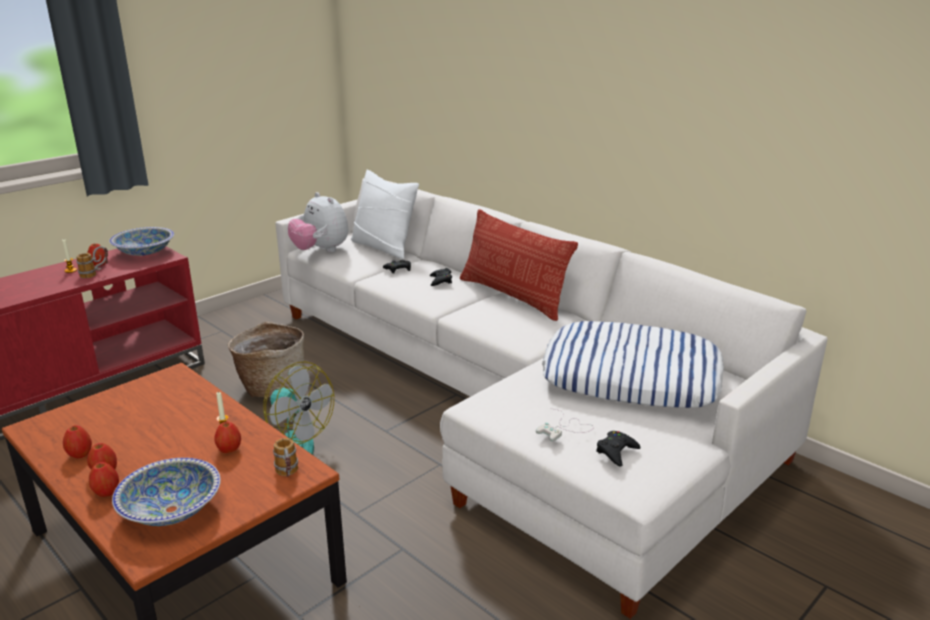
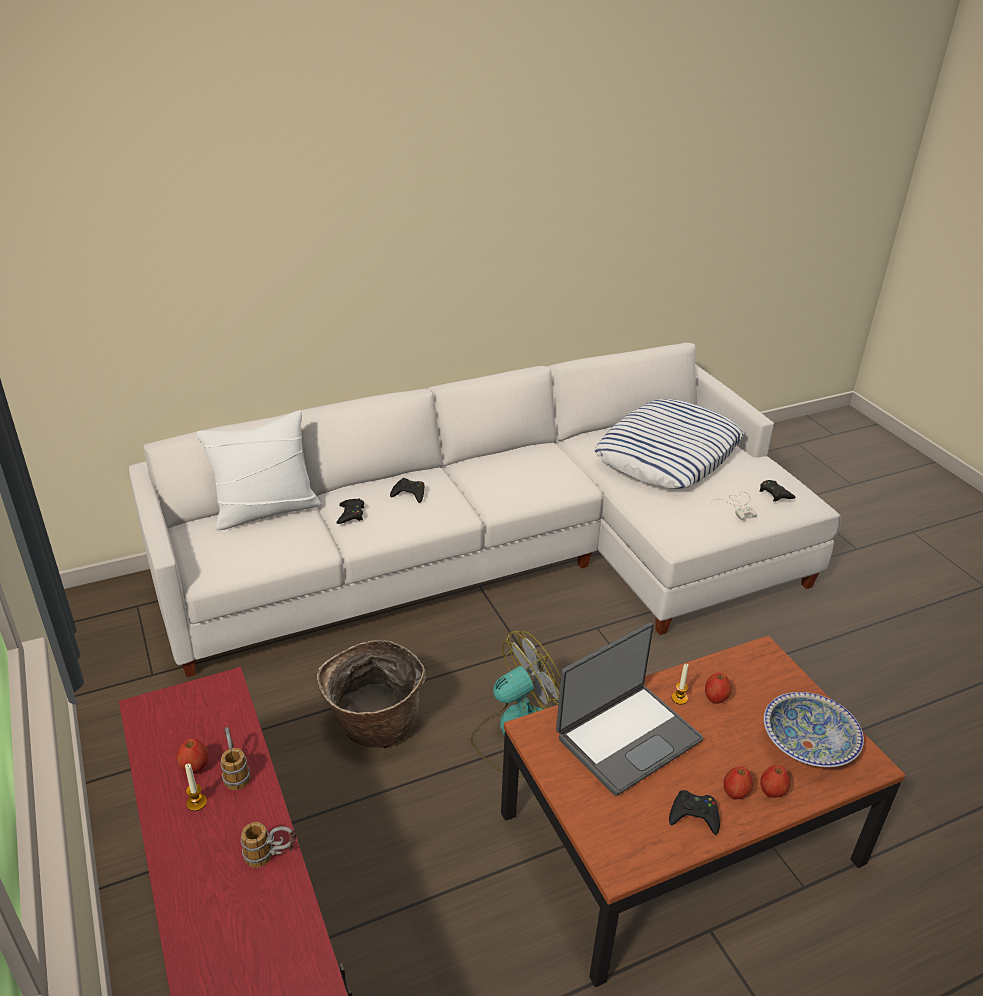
camera: 70 degrees left, 10 degrees up
apple [63,425,92,458] -> black game controller [669,790,720,835]
bowl [109,227,174,256] -> none
mug [273,438,298,477] -> mug moved to [241,822,296,868]
plush toy [288,192,348,252] -> none
pillow [460,209,578,321] -> none
none -> laptop [556,622,703,796]

